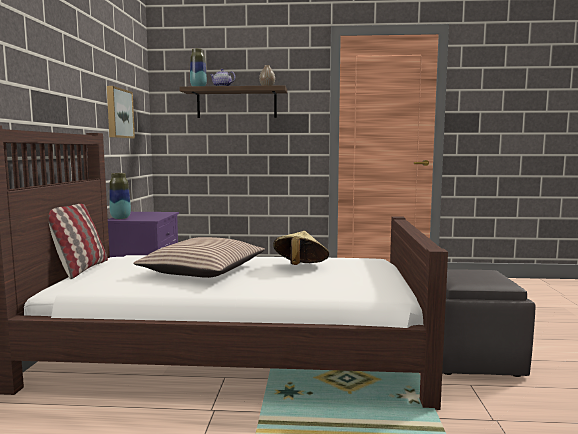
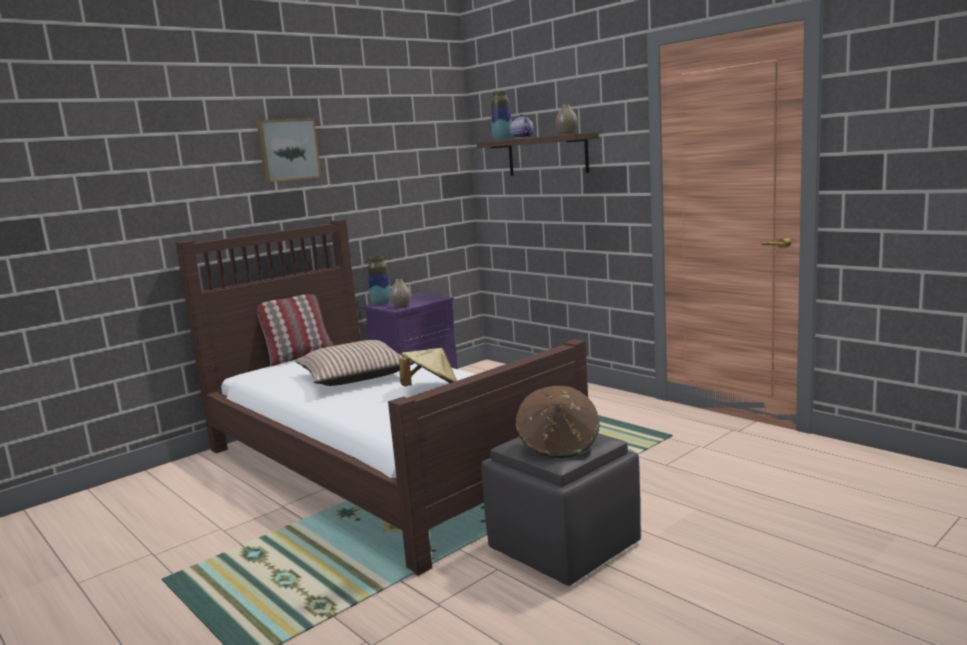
camera: 45 degrees right, 5 degrees up
picture [107,86,135,139] -> picture moved to [257,118,321,182]
none -> vase [390,279,411,307]
none -> brown hat [515,386,600,458]

